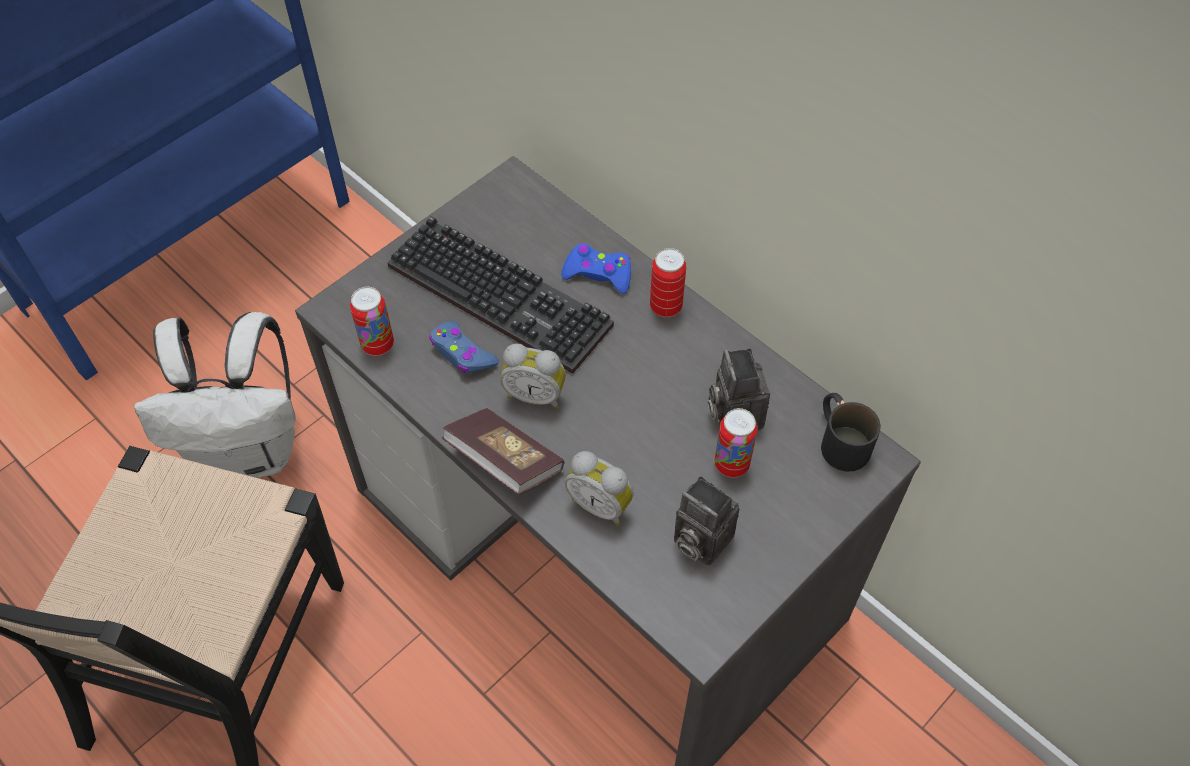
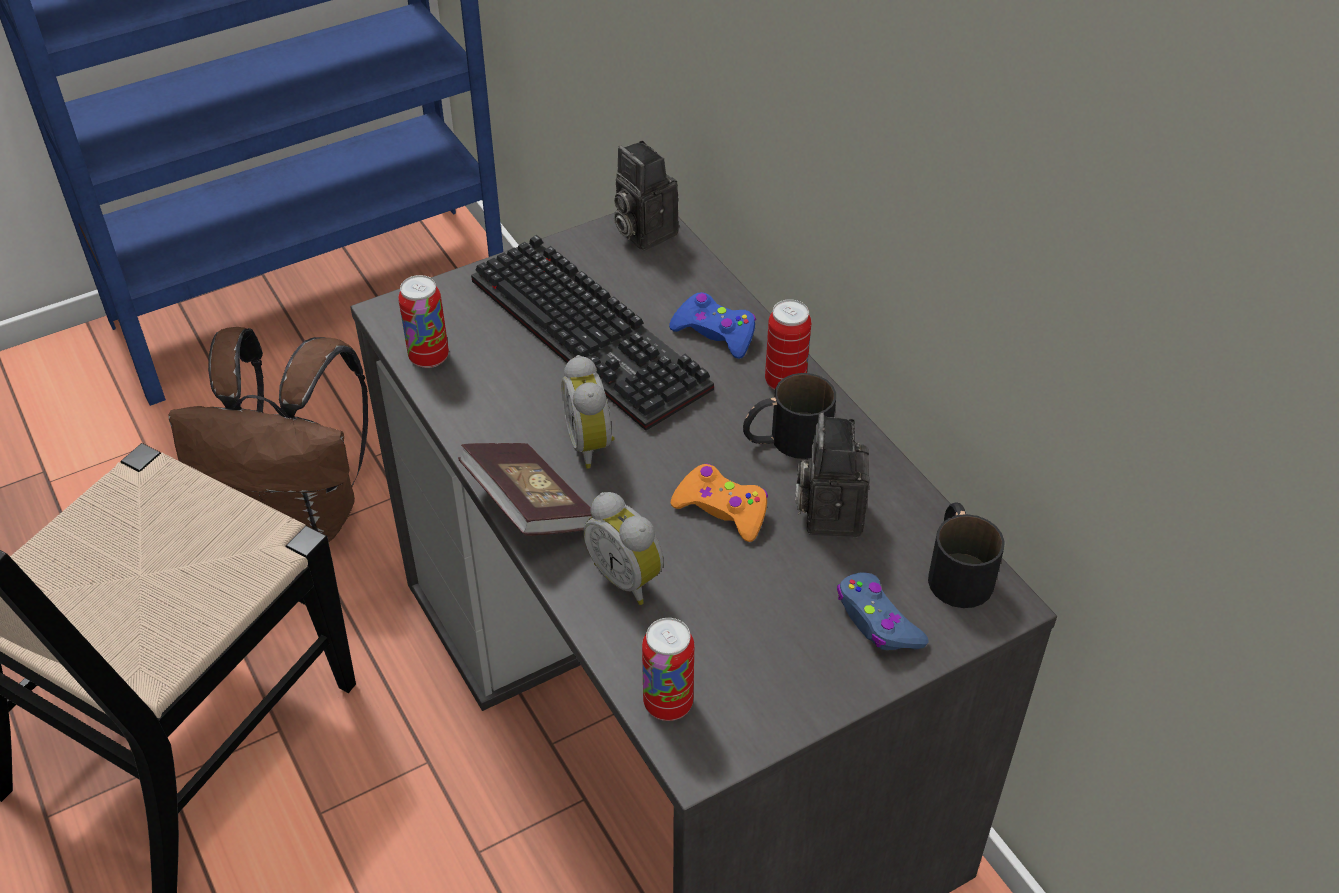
camera: 15 degrees right, 10 degrees down
white backpack [134,312,296,478] -> brown backpack [168,327,368,542]
blue game controller [429,321,499,374] -> blue game controller moved to [837,572,928,650]
alarm clock [500,343,566,409] -> alarm clock turned 45 degrees clockwise [561,355,615,469]
camera [674,476,739,566] -> camera moved to [614,140,679,251]
can [714,408,757,478] -> can moved to [642,618,694,721]
none -> orange game controller [671,463,768,542]
none -> black mug [743,373,836,459]

